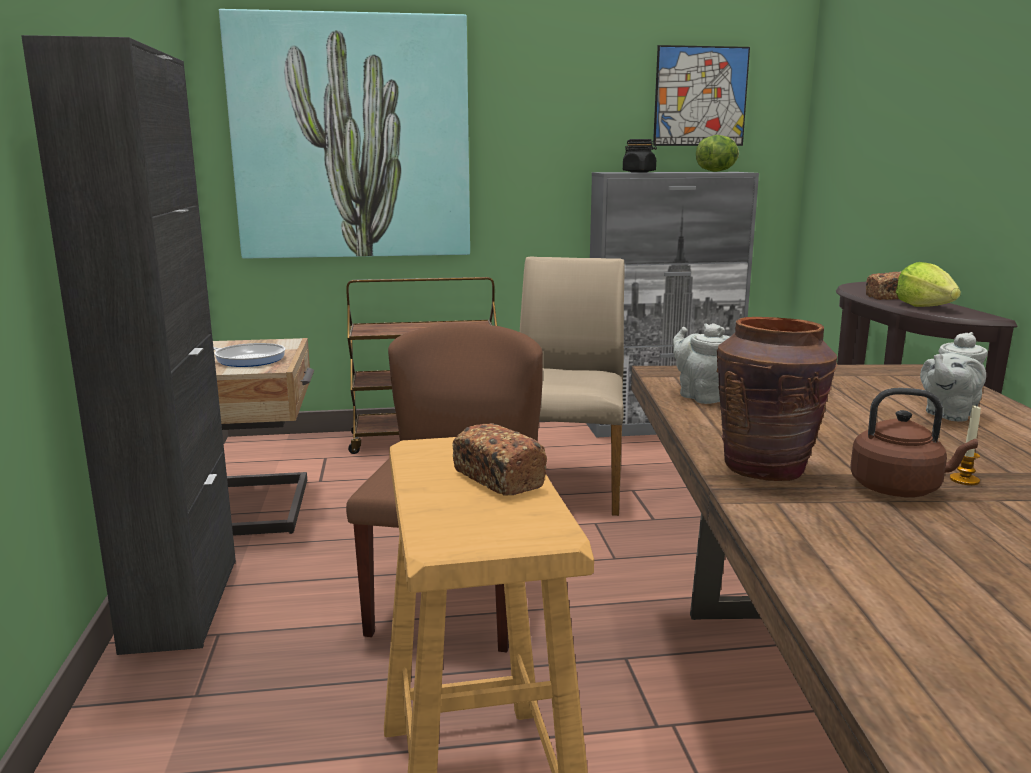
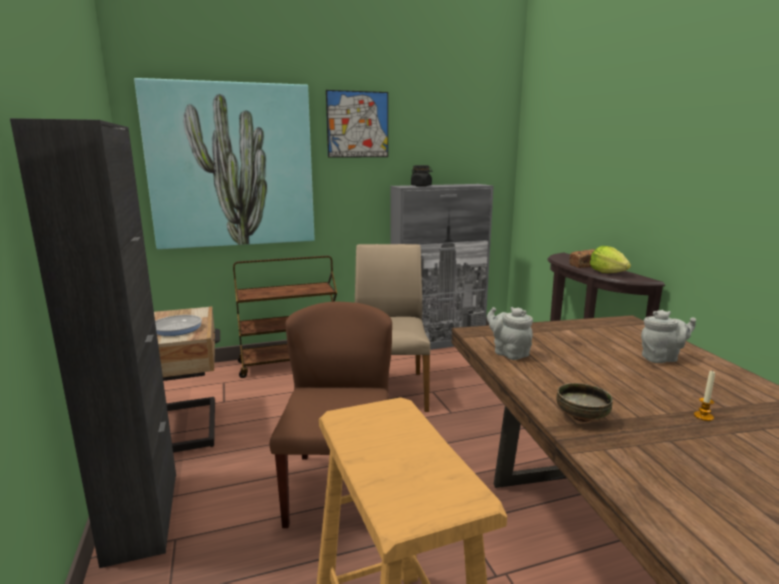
camera: 10 degrees left, 0 degrees up
bread [453,423,547,495] -> none
picture [653,45,750,146] -> picture moved to [326,90,388,158]
lettuce [696,135,739,172] -> none
brown vase [717,317,837,481] -> bowl [556,383,613,422]
brown kettle [850,388,978,497] -> none
grey teapot [920,332,988,422] -> grey teapot turned 135 degrees counterclockwise [641,310,696,363]

